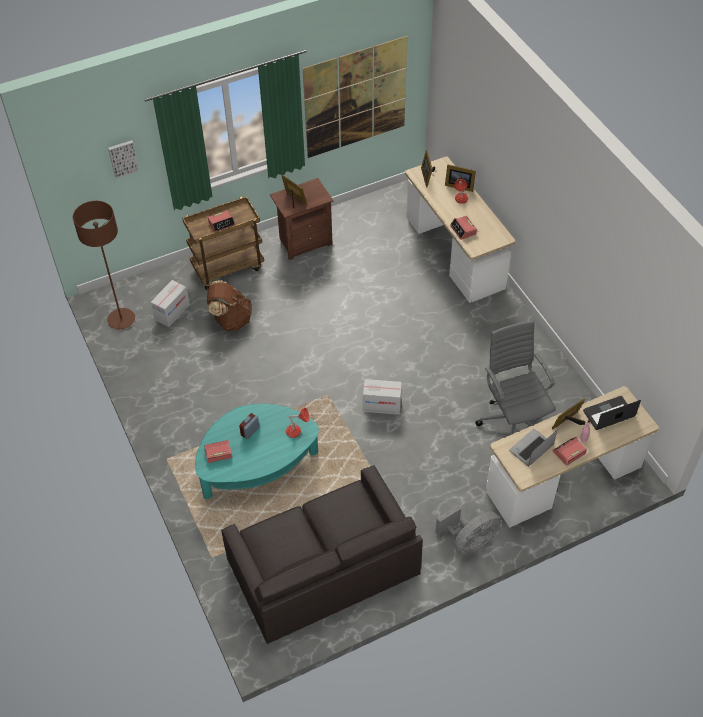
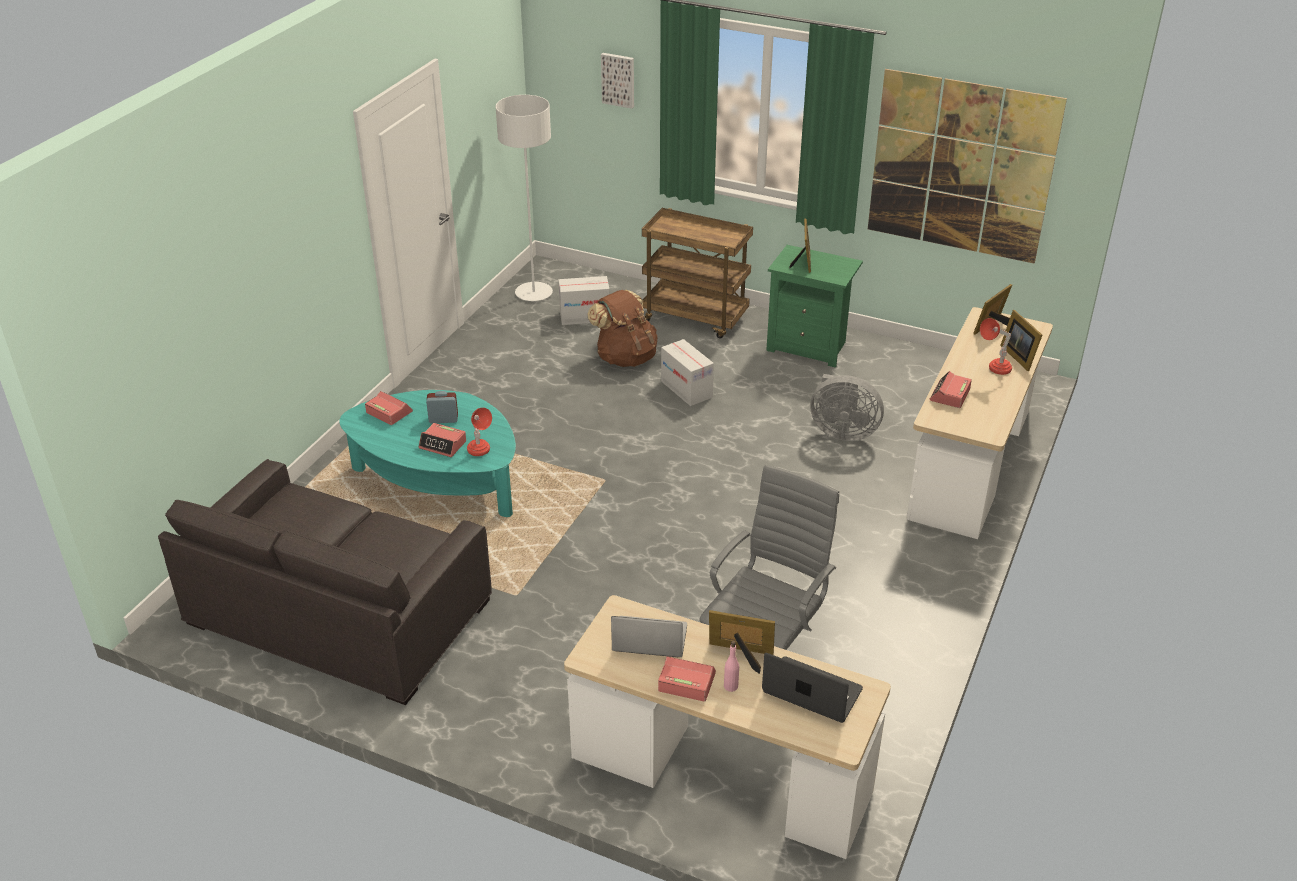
camera: 50 degrees right, 15 degrees down
brown floor lamp [73,201,135,329] -> white floor lamp [496,95,553,301]
alarm clock [208,210,235,232] -> alarm clock moved to [419,423,466,457]
brown nightstand [270,178,333,260] -> green nightstand [766,245,863,368]
cardboard box [363,379,402,415] -> cardboard box moved to [661,339,714,406]
grey fan [435,505,501,555] -> grey fan moved to [810,374,884,441]

